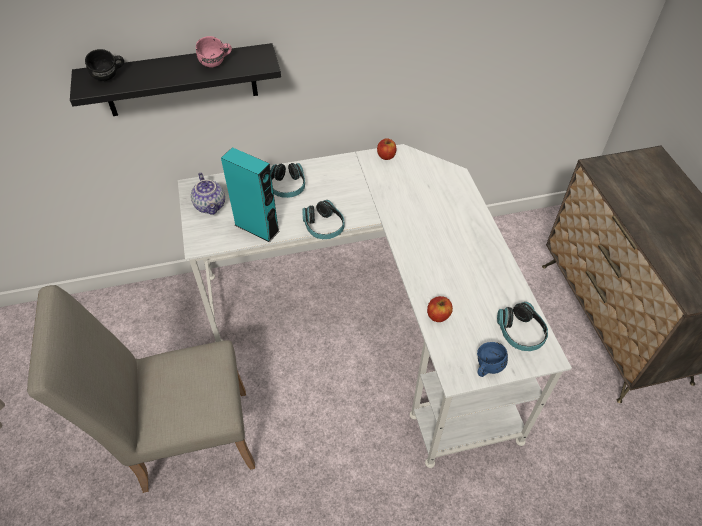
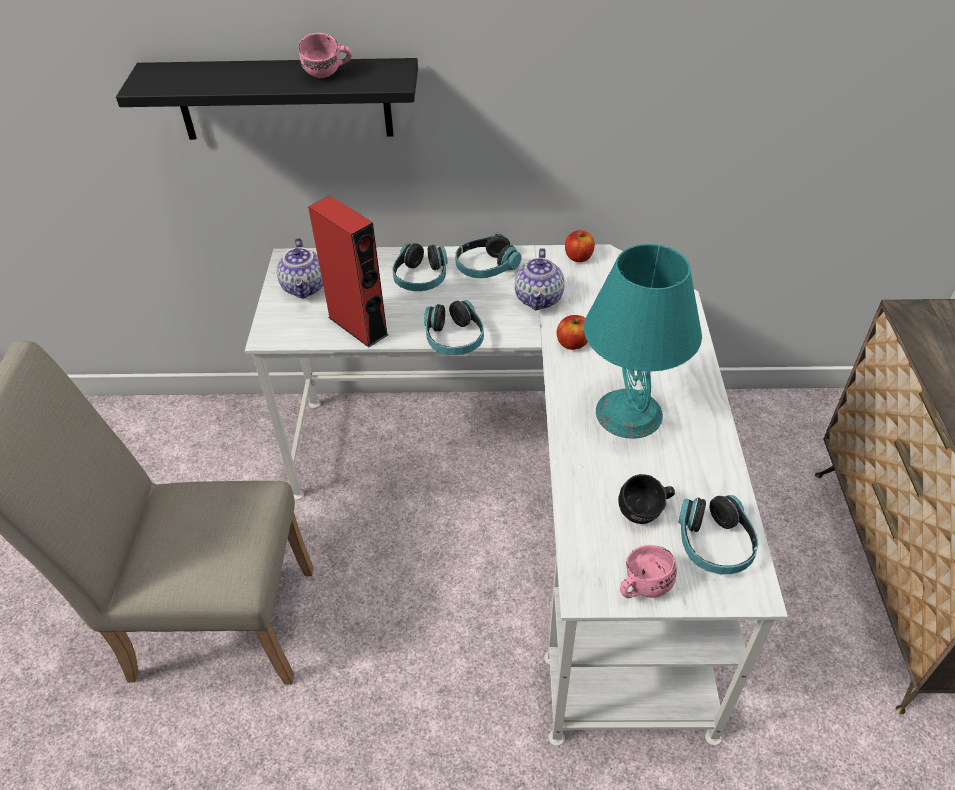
camera: 15 degrees right, 5 degrees down
black mug [85,49,124,81] -> black mug moved to [618,474,675,524]
turquoise speaker [221,147,279,242] -> red speaker [308,196,388,347]
apple [427,296,453,322] -> apple moved to [557,315,588,350]
blue mug [477,342,508,377] -> pink mug [620,545,677,598]
none -> headphones [455,233,522,278]
none -> teapot [515,248,565,310]
none -> turquoise table lamp [584,244,702,439]

